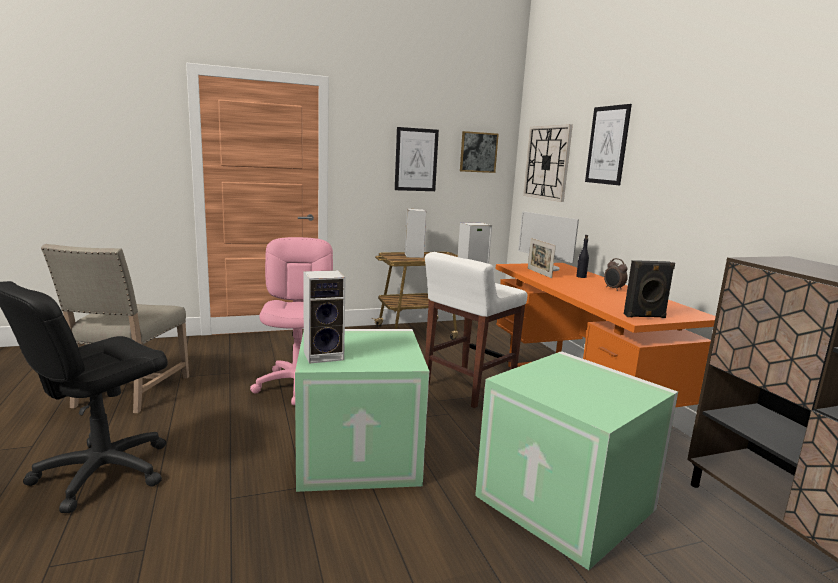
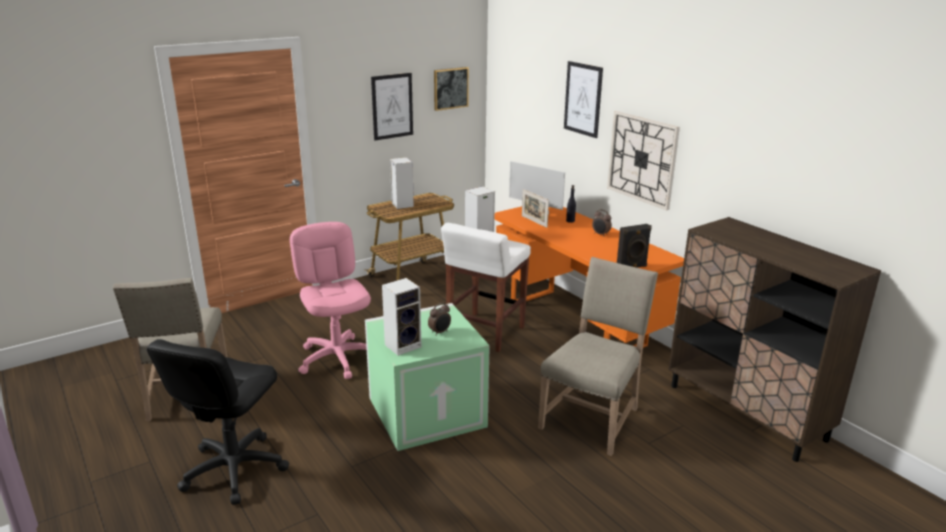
camera: 15 degrees left, 10 degrees up
green storage box [475,351,678,570] -> beige chair [538,257,658,456]
wall clock [523,124,573,202] -> wall clock moved to [607,111,680,210]
none -> alarm clock [428,303,451,336]

